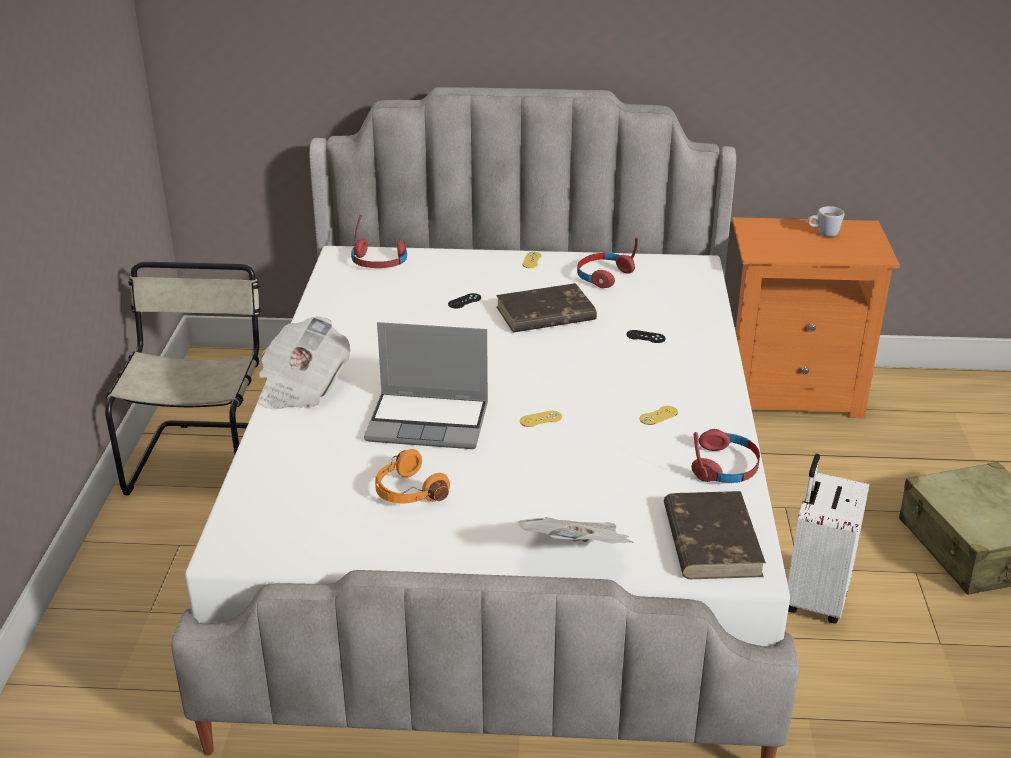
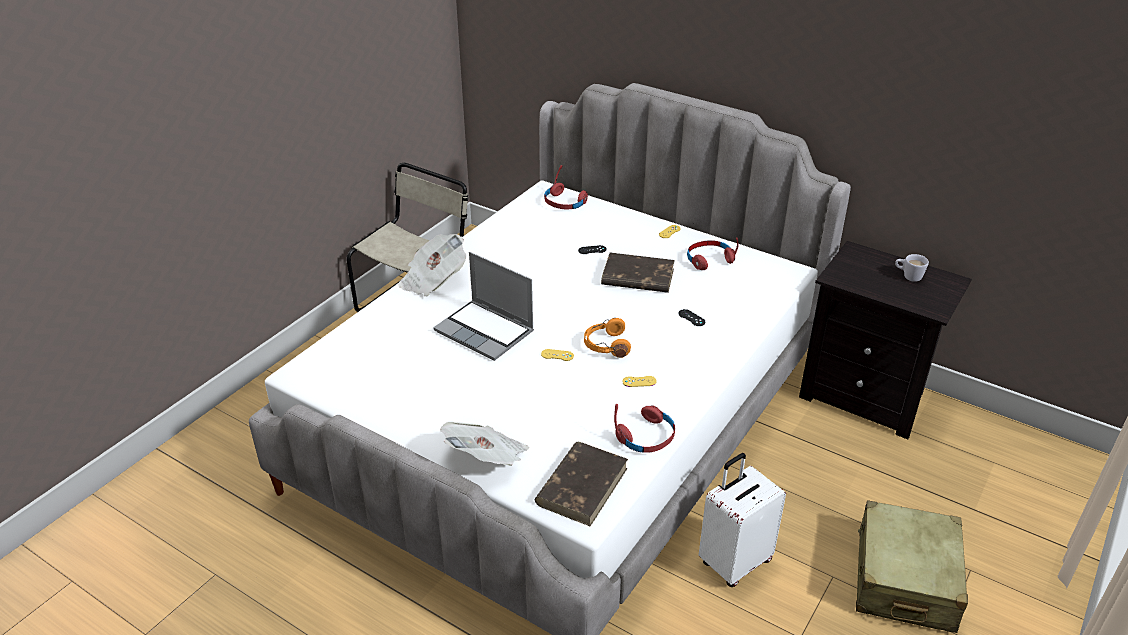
camera: 30 degrees right, 5 degrees up
orange headphones [375,449,450,504] -> orange headphones moved to [584,318,631,358]
orange nightstand [732,217,900,418] -> black nightstand [799,241,972,439]

